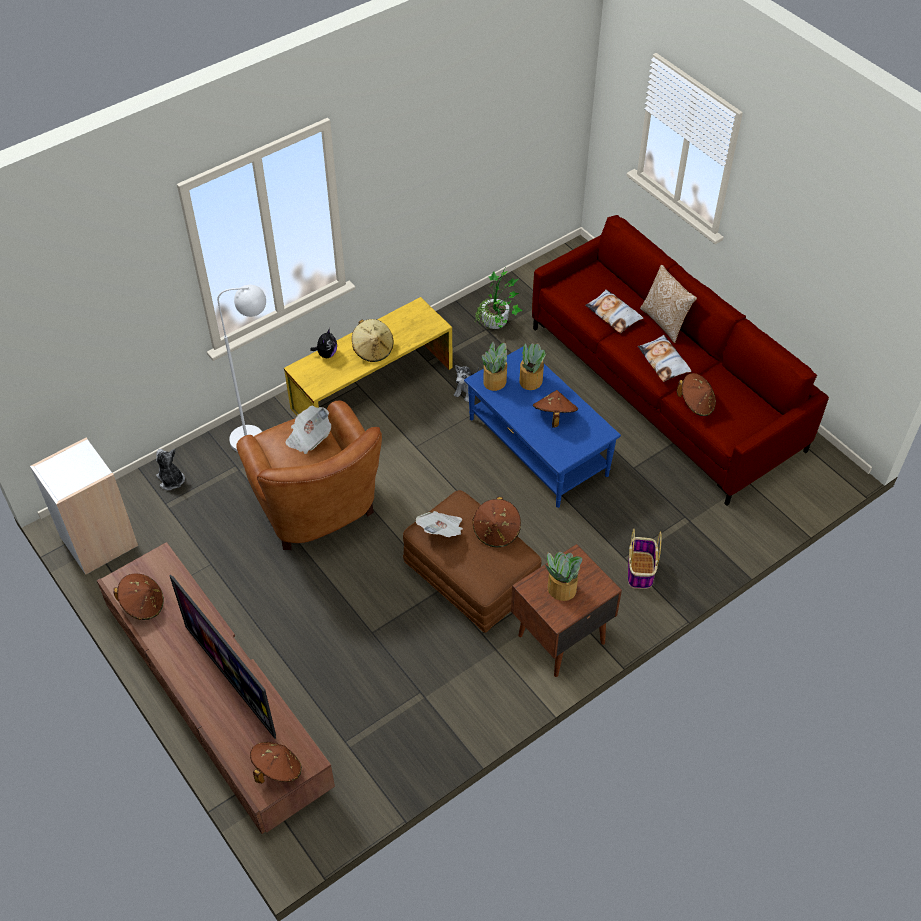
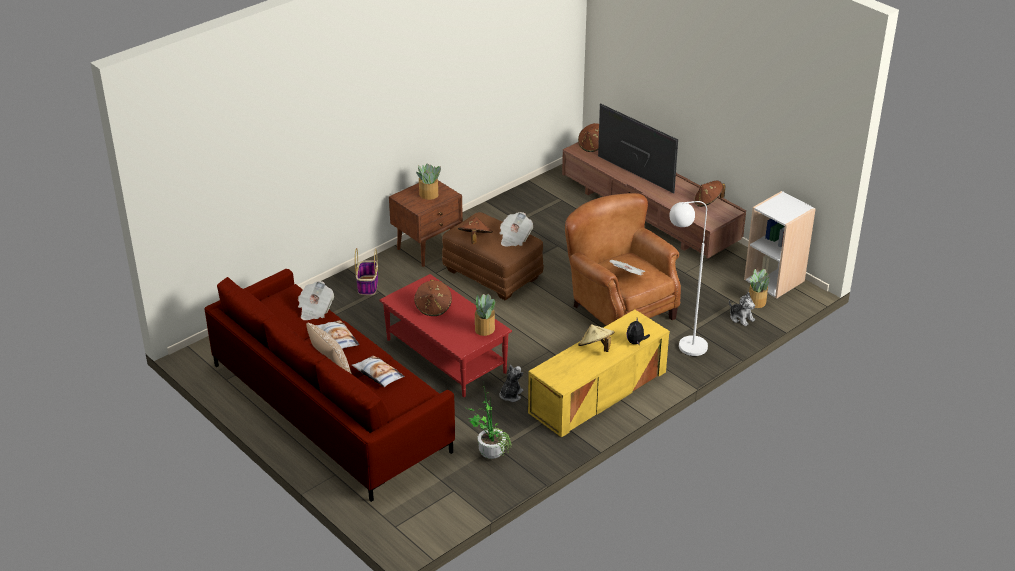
camera: 175 degrees right, 15 degrees down
blue coffee table [464,346,621,508] -> red coffee table [379,274,512,398]
potted plant [519,343,547,390] -> potted plant moved to [749,269,770,308]
brown hat [677,373,716,416] -> newspaper [298,281,334,320]

